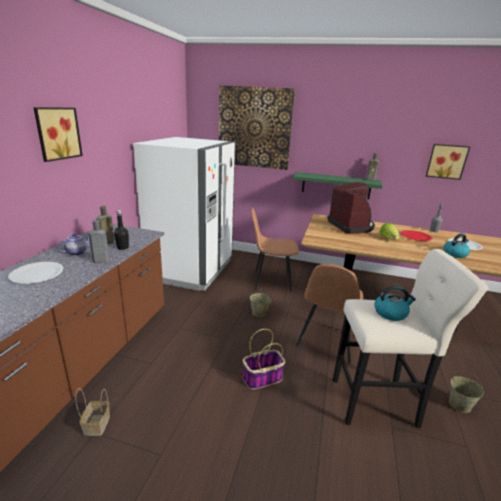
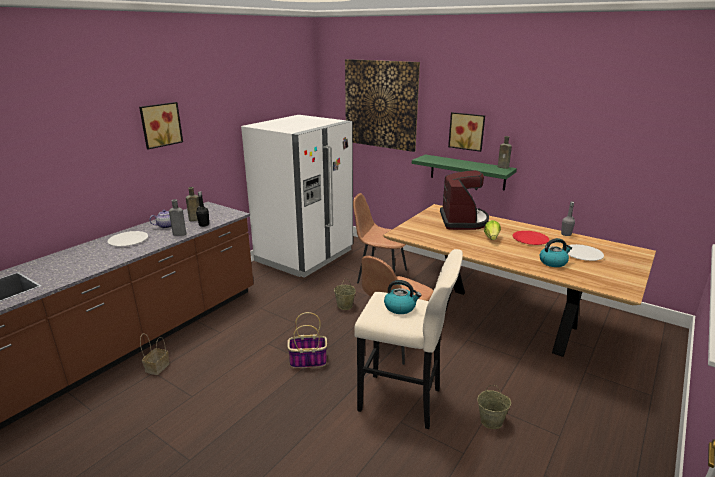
camera: 20 degrees right, 0 degrees up
picture [426,144,470,180] -> picture moved to [448,112,485,152]

